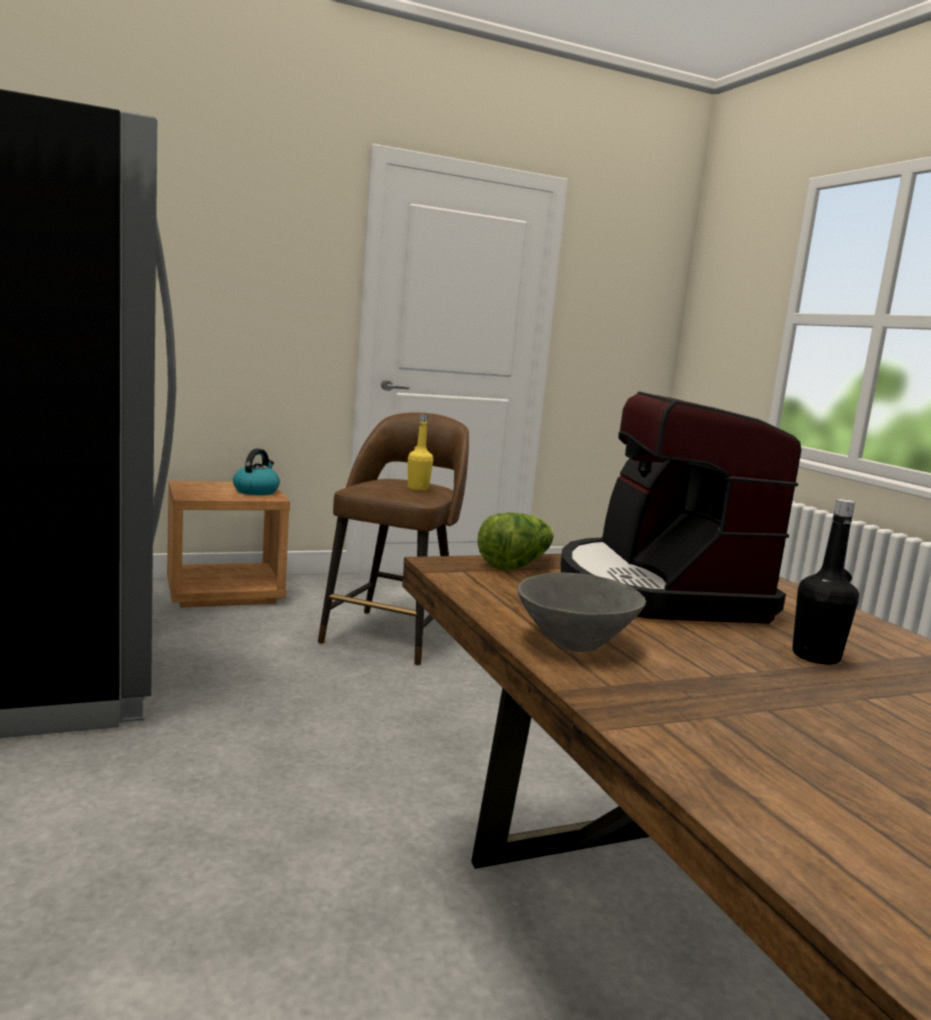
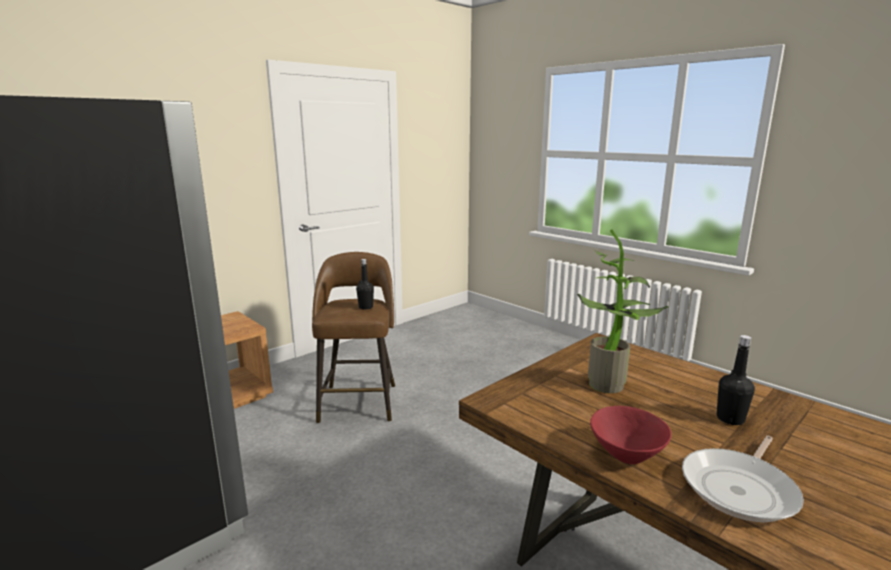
camera: 20 degrees left, 5 degrees up
kettle [233,449,280,495] -> none
yellow bottle [408,414,433,491] -> black bottle [356,259,374,310]
lettuce [477,512,554,570] -> none
grey bowl [518,572,646,652] -> red bowl [590,406,671,464]
coffee machine [561,392,801,624] -> potted plant [577,229,668,393]
none -> frying pan [682,436,804,522]

